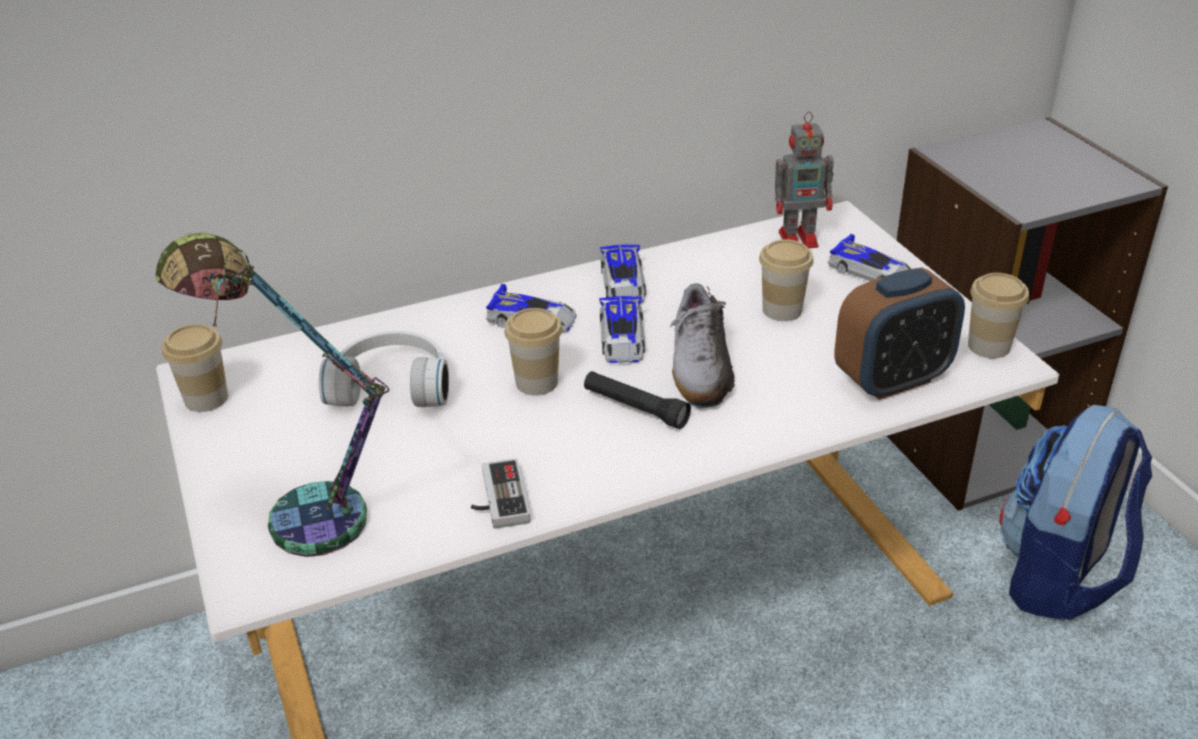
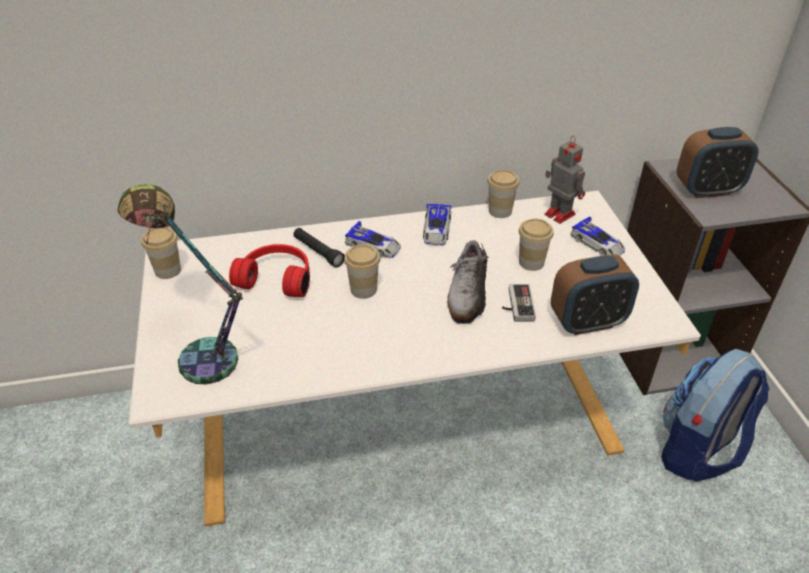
camera: 10 degrees right, 5 degrees up
white headphones [319,331,449,407] -> red headphones [229,244,310,297]
game controller [471,459,530,529] -> game controller moved to [502,284,536,322]
black flashlight [584,371,691,429] -> black flashlight moved to [293,228,345,268]
toy car [599,296,645,364] -> none
toy robot [775,112,834,248] -> toy robot turned 135 degrees counterclockwise [544,136,585,224]
cup [968,273,1029,358] -> cup moved to [487,170,519,218]
none -> alarm clock [677,127,758,198]

